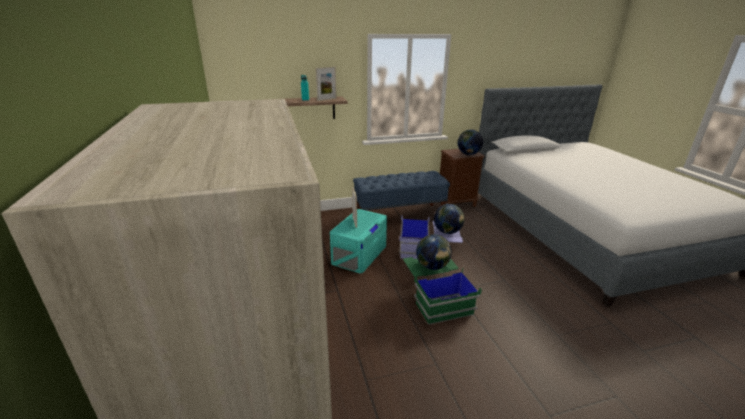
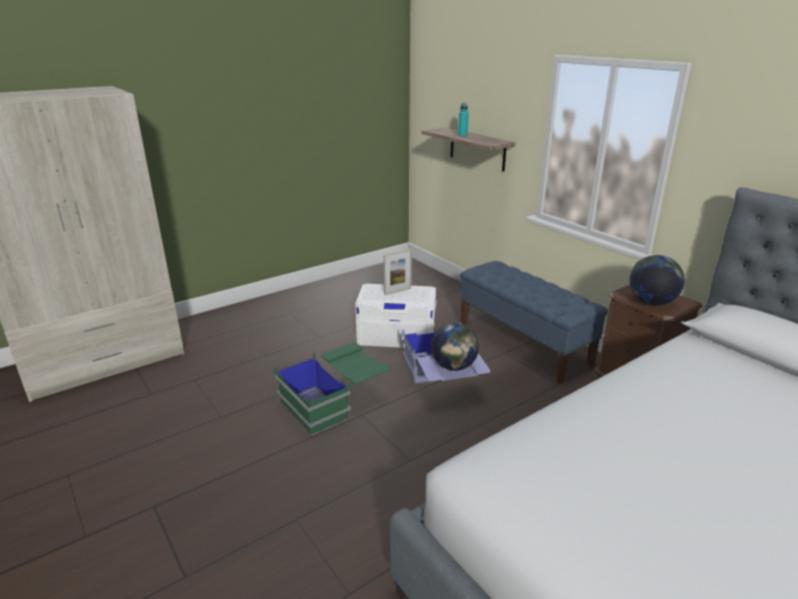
camera: 70 degrees right, 0 degrees up
picture frame [315,67,337,101] -> none
turquoise storage box [330,209,387,274] -> white storage box [355,284,437,348]
globe [416,234,452,270] -> none

